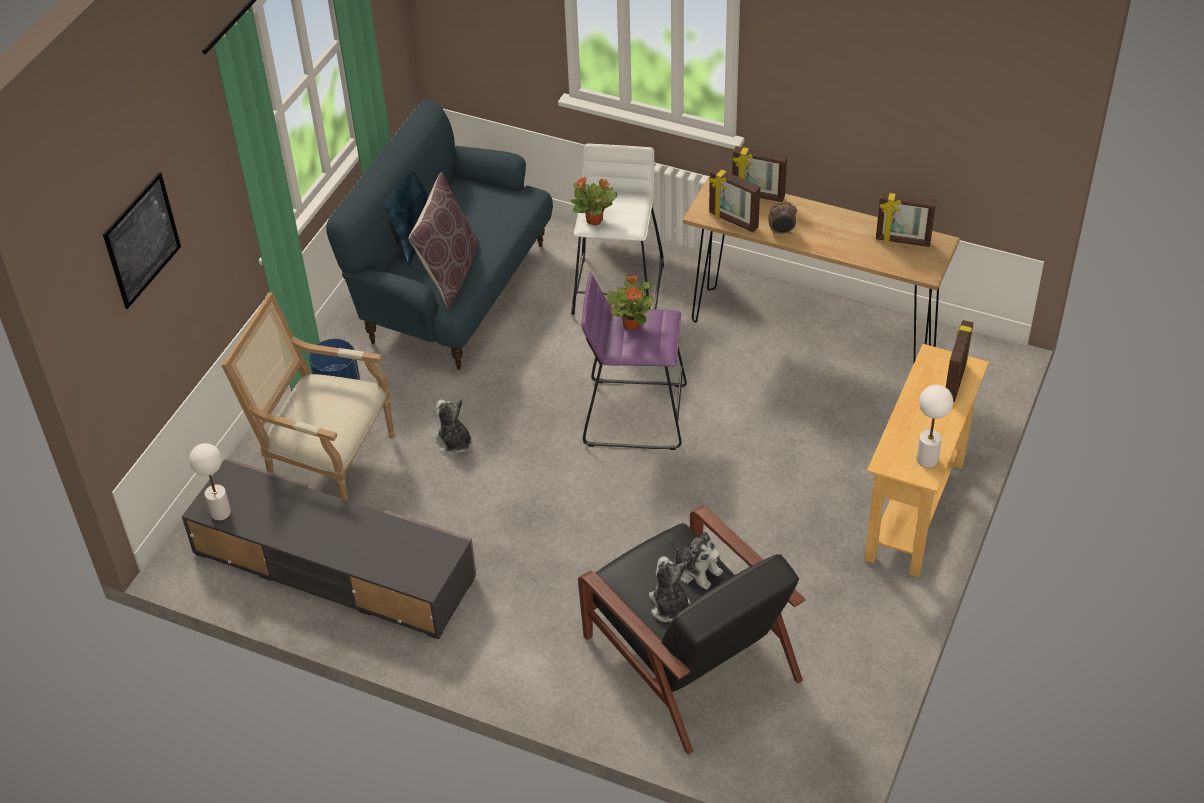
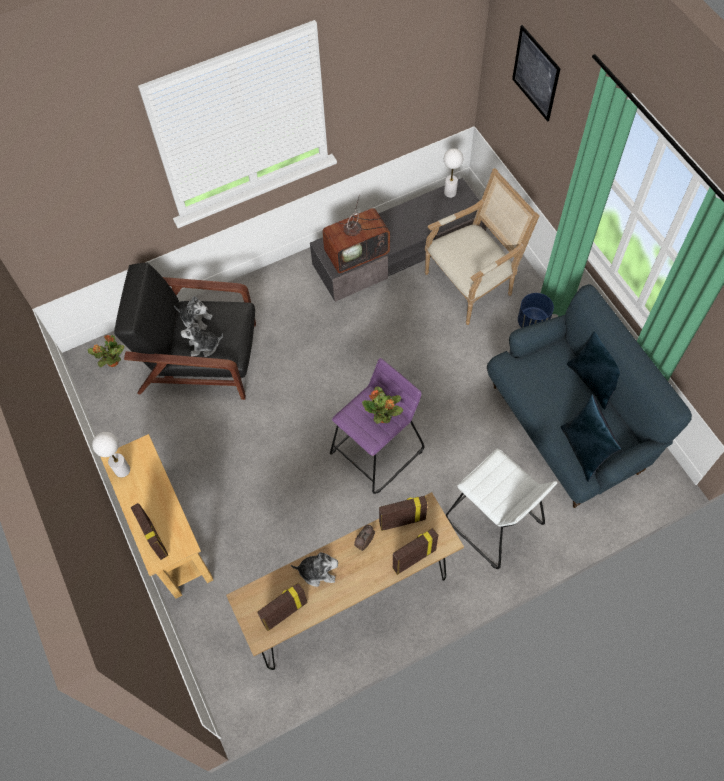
camera: 130 degrees right, 15 degrees up
brown pillow [409,172,479,309] -> none
plush toy [434,398,473,455] -> plush toy moved to [291,552,338,587]
potted plant [570,176,617,226] -> potted plant moved to [88,335,124,367]
none -> television [322,194,391,273]
none -> blue pillow [561,395,621,482]

